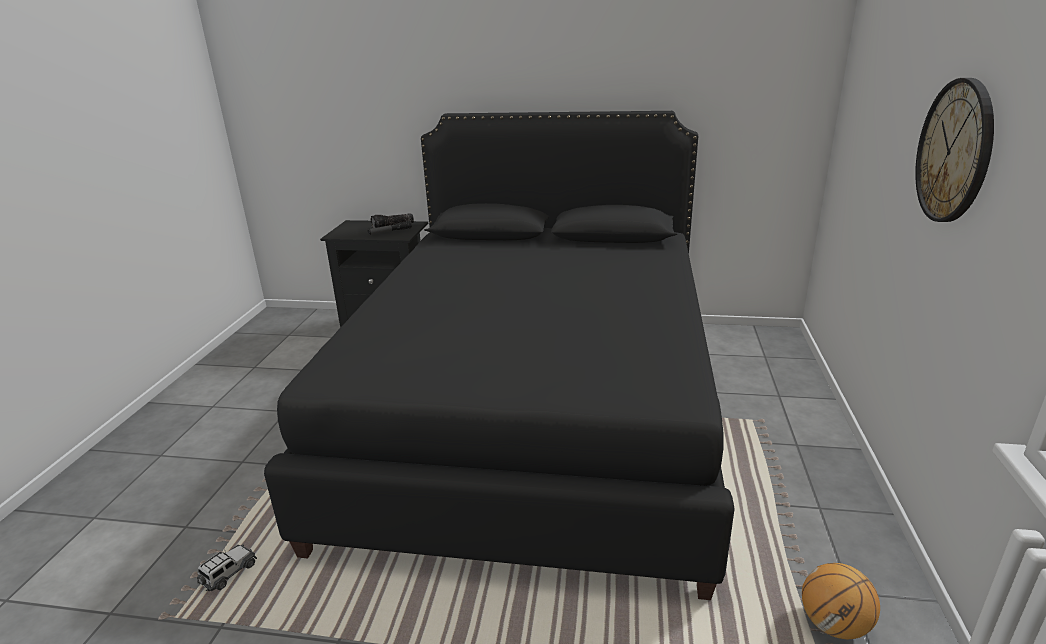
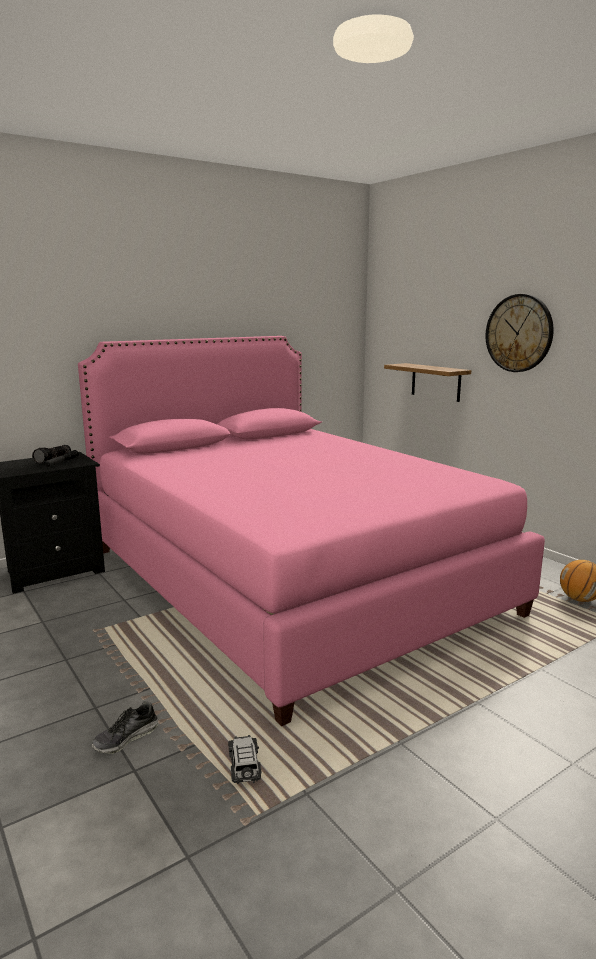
camera: 45 degrees left, 10 degrees down
black bed [264,111,735,600] -> pink bed [78,336,545,726]
none -> shoe [92,701,158,754]
none -> shelf [384,363,471,402]

